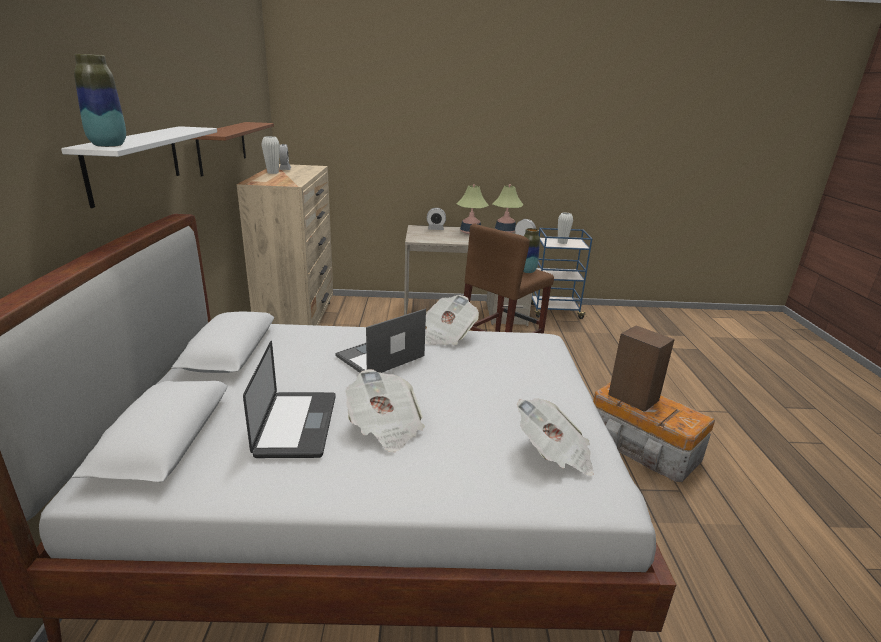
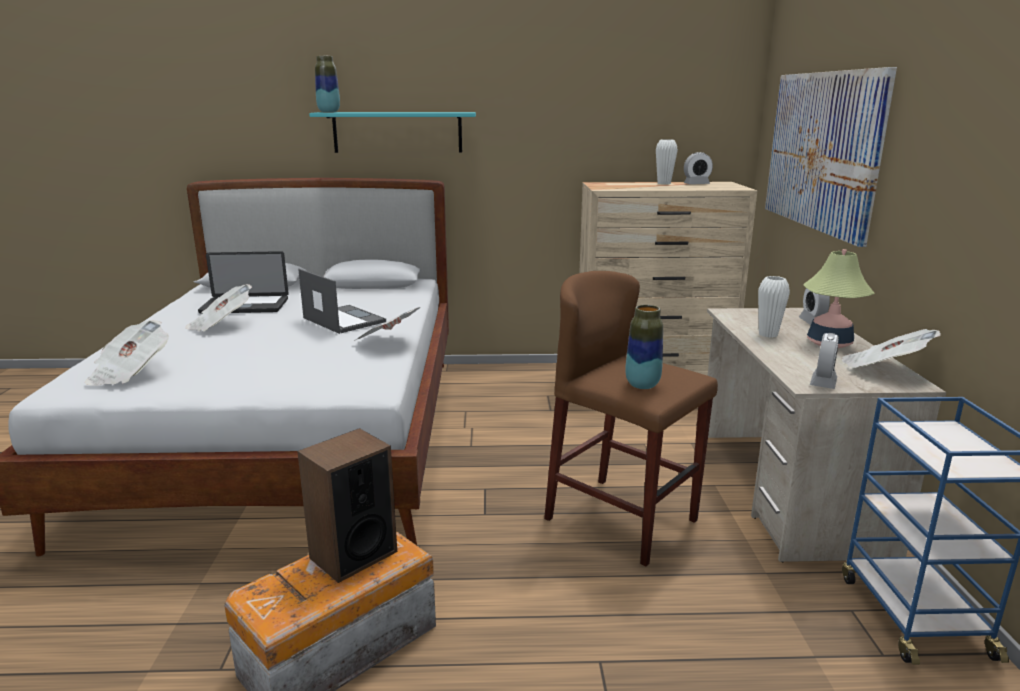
camera: 90 degrees right, 5 degrees down
white shelf [61,126,217,208] -> turquoise shelf [309,112,476,153]
brown shelf [193,122,274,176] -> none
table lamp [492,185,524,233] -> newspaper [841,329,941,369]
white vase [558,212,573,244] -> white vase moved to [758,276,790,338]
none -> picture [765,67,897,247]

